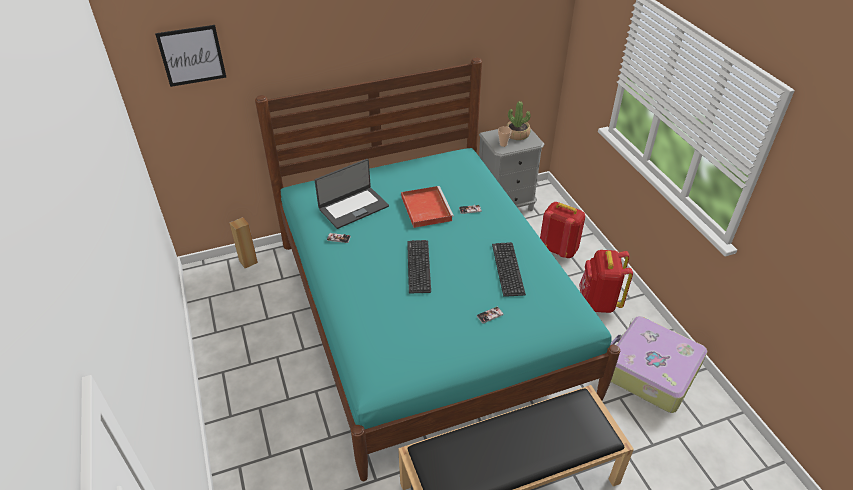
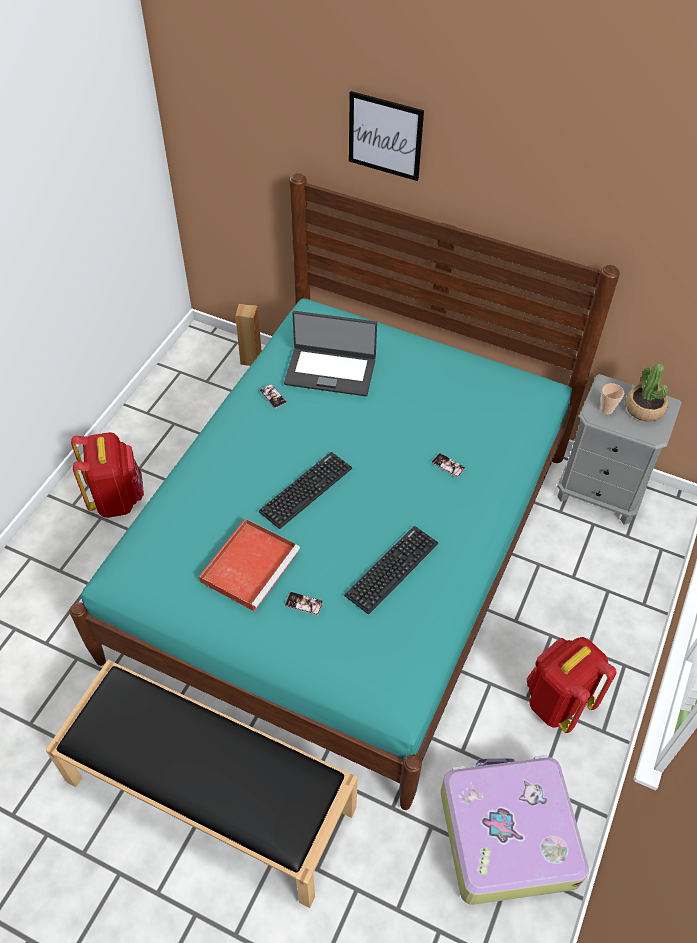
camera: 45 degrees right, 10 degrees up
picture [155,25,227,87] -> picture moved to [349,91,424,181]
red tray [401,186,454,228] -> red tray moved to [199,519,300,612]
red backpack [540,202,585,258] -> red backpack moved to [71,432,144,518]

